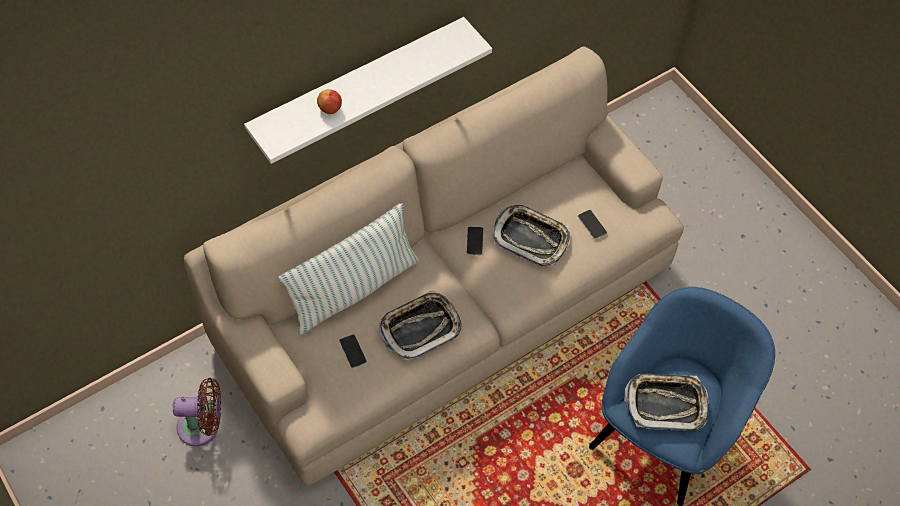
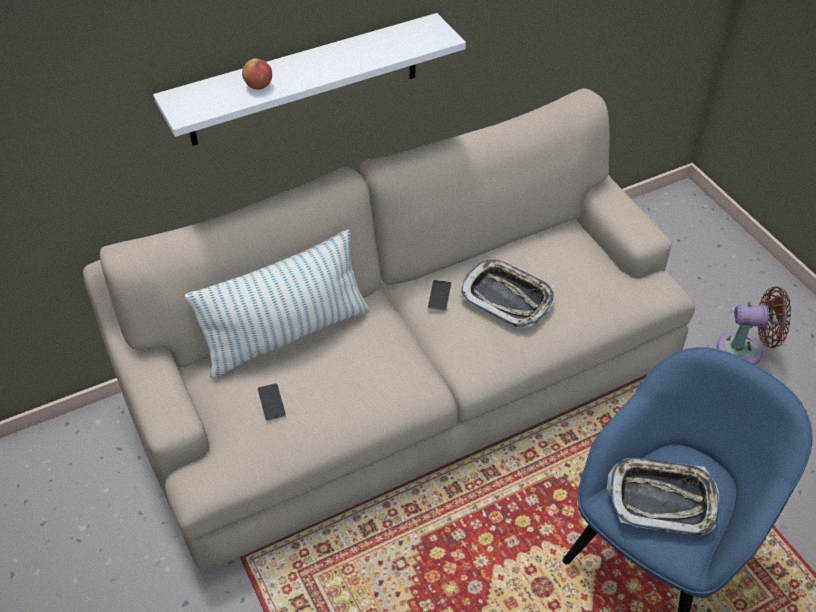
camera: 10 degrees right, 10 degrees down
brown fan [173,378,221,446] -> brown fan moved to [717,286,791,365]
tray [379,290,462,361] -> none
phone [578,210,607,239] -> none

